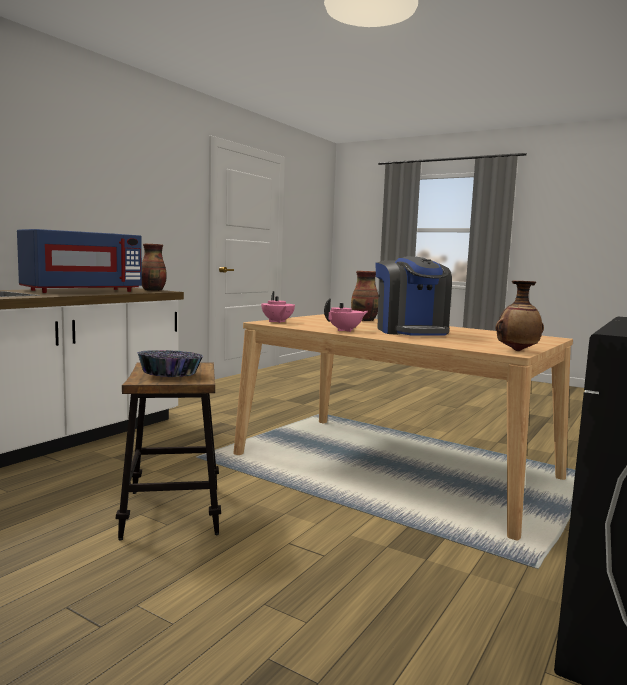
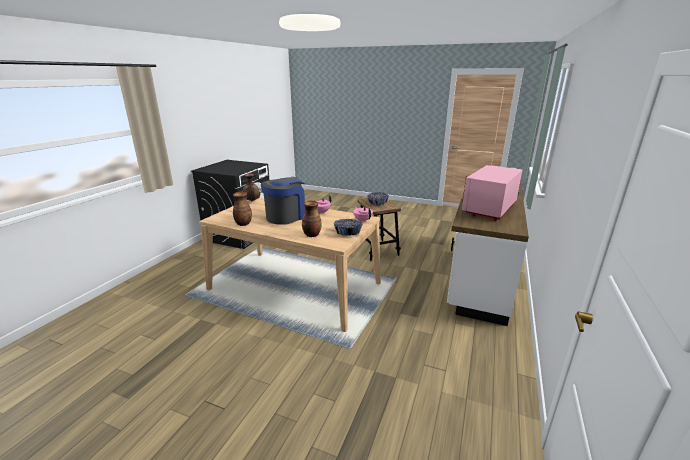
camera: 170 degrees right, 15 degrees up
blue microwave [17,229,142,293] -> pink microwave [462,165,522,221]
vase [142,244,167,291] -> vase moved to [233,192,252,226]
coffee machine [376,256,452,336] -> coffee machine turned 60 degrees clockwise [261,177,305,225]
none -> bowl [334,219,363,236]

